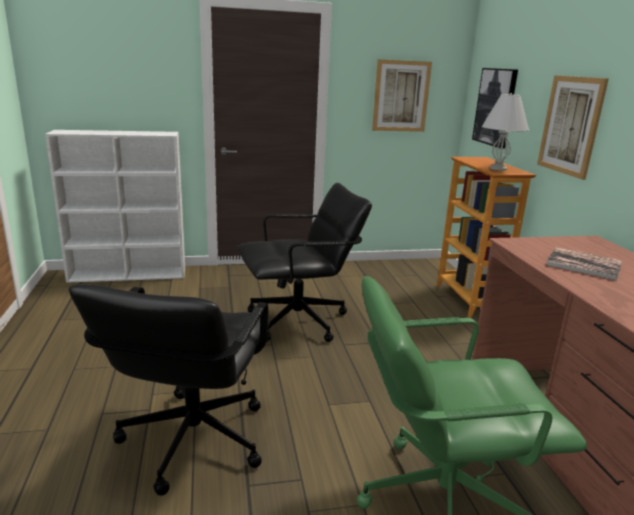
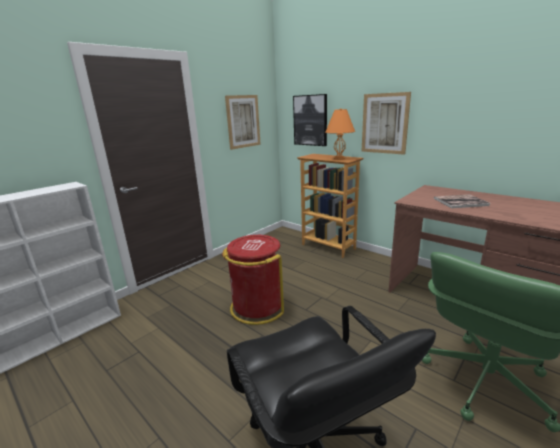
camera: 35 degrees left, 0 degrees up
black office chair [237,183,372,342] -> red trash can [222,235,284,325]
white table lamp [482,93,529,171] -> orange table lamp [325,108,355,160]

